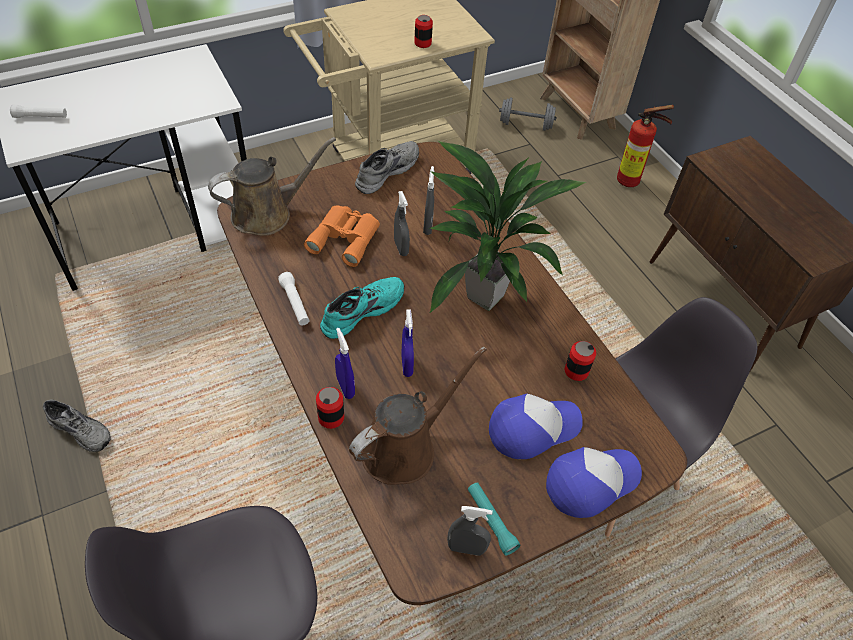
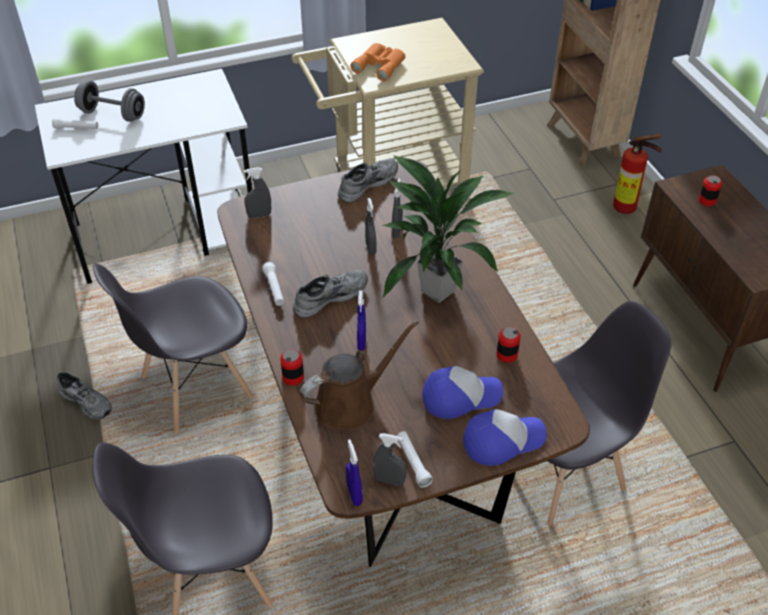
camera: 10 degrees right, 5 degrees down
brown watering can [208,137,336,236] -> grey spray bottle [244,167,271,218]
orange binoculars [304,206,380,267] -> orange binoculars moved to [350,43,406,81]
turquoise shoe [320,277,404,339] -> grey shoe [293,270,368,318]
blue spray bottle [335,328,355,399] -> blue spray bottle moved to [346,439,363,506]
can [414,15,433,48] -> can moved to [698,175,722,206]
turquoise flashlight [468,483,521,556] -> white flashlight [397,431,433,488]
grey dumbbell [499,97,556,131] -> grey dumbbell moved to [74,81,145,122]
none -> grey chair [93,263,253,434]

